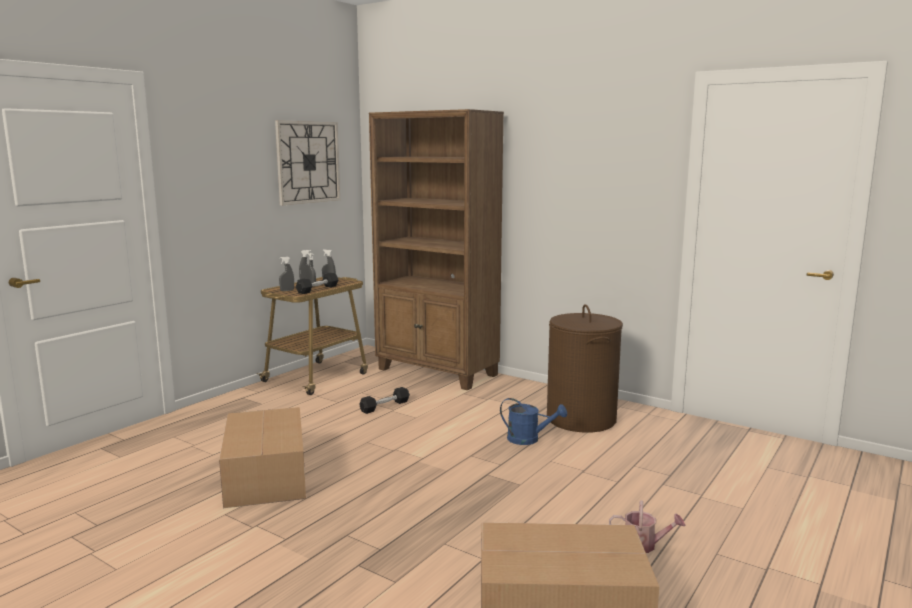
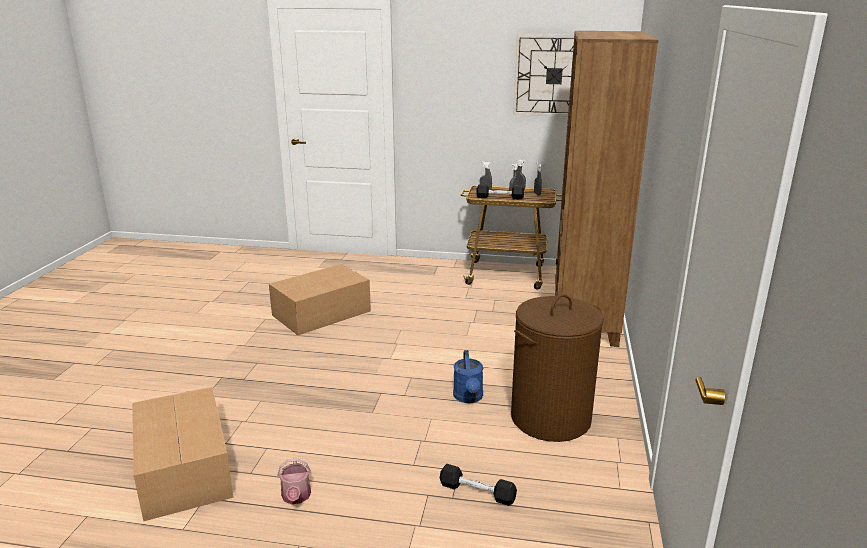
camera: 65 degrees right, 10 degrees up
black dumbbell [360,387,410,414] -> black dumbbell moved to [440,464,517,506]

